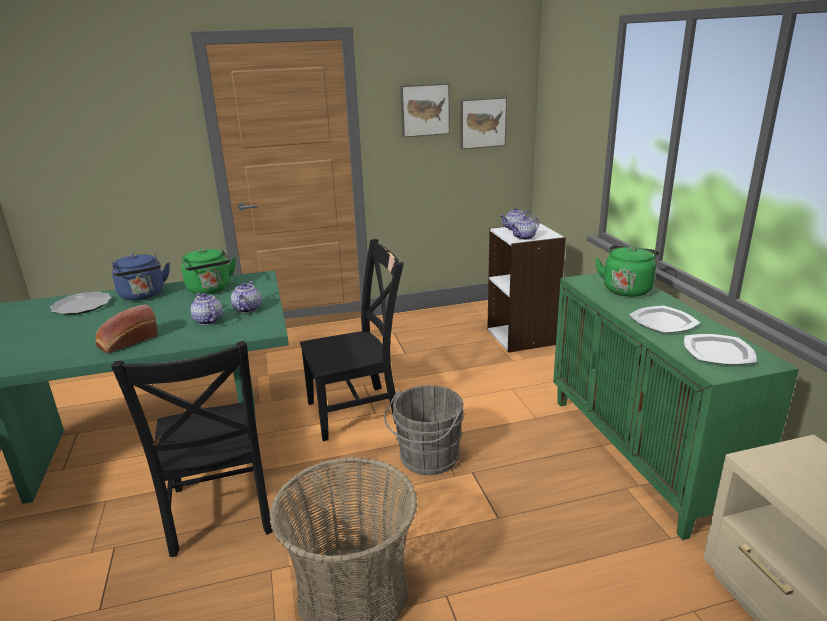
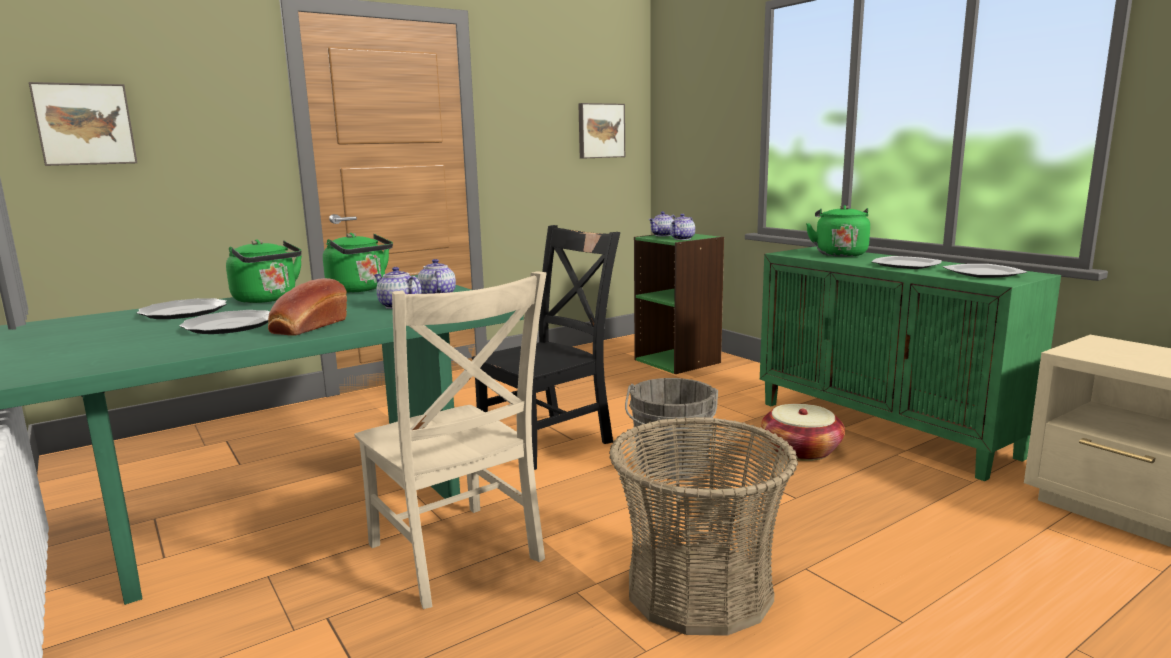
camera: 20 degrees left, 10 degrees down
blue kettle [111,253,170,300] -> green kettle [226,240,302,303]
black chair [111,341,273,557] -> beige chair [354,271,547,609]
picture [400,83,450,137] -> picture moved to [29,82,137,166]
white bookcase [487,222,566,353] -> green bookcase [634,234,724,374]
none -> plate [179,310,270,334]
none -> basket [761,404,845,461]

